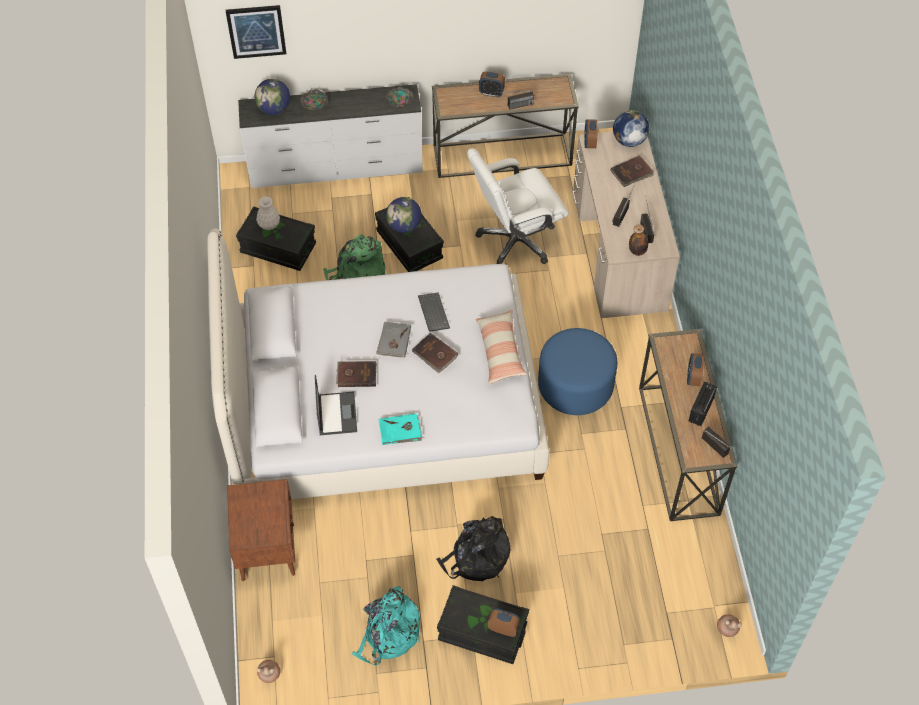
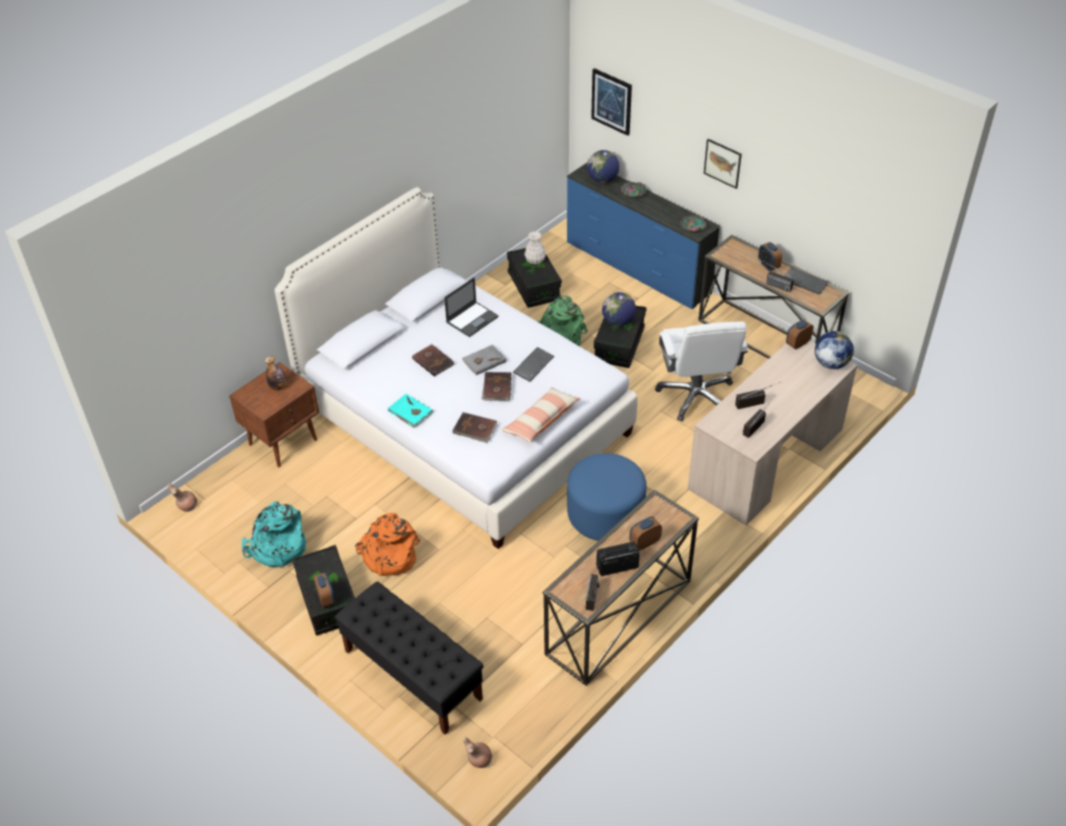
camera: 50 degrees right, 10 degrees down
white dresser [238,84,423,188] -> blue dresser [567,162,720,309]
laptop [315,375,357,435] -> laptop moved to [444,277,499,337]
black backpack [436,516,510,581] -> orange backpack [355,513,420,576]
white office chair [467,148,569,264] -> white office chair turned 120 degrees counterclockwise [655,321,748,421]
brown book [611,155,654,187] -> brown book moved to [452,412,497,443]
bottle [629,225,648,256] -> bottle moved to [265,356,286,390]
none -> black bench [335,581,483,735]
none -> picture [704,139,742,189]
none -> keyboard [785,268,828,295]

